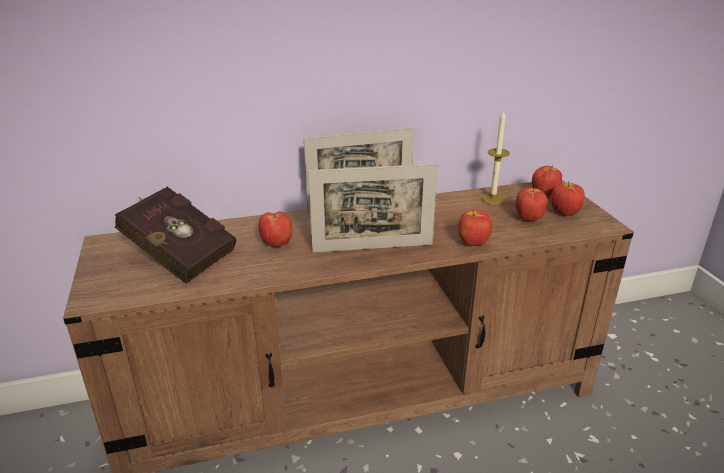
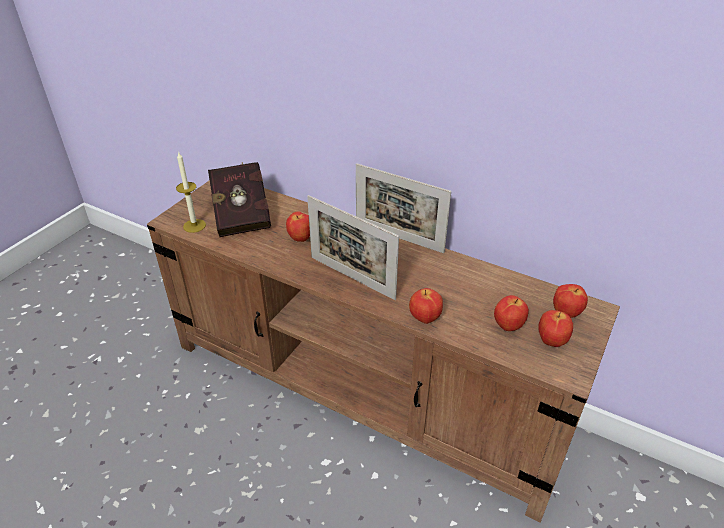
camera: 45 degrees right, 10 degrees up
candle [481,111,510,205] -> candle moved to [176,151,206,233]

